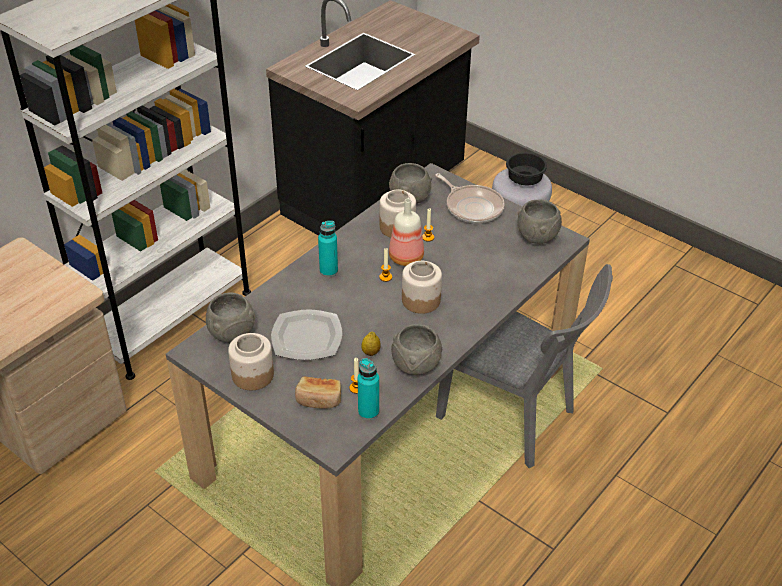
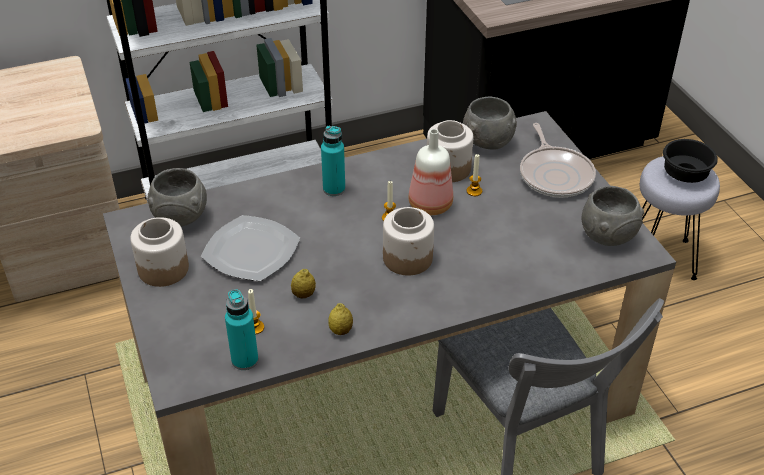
camera: 30 degrees right, 0 degrees up
bread [295,377,341,408] -> none
grey bowl [391,324,442,375] -> lemon [328,303,353,335]

